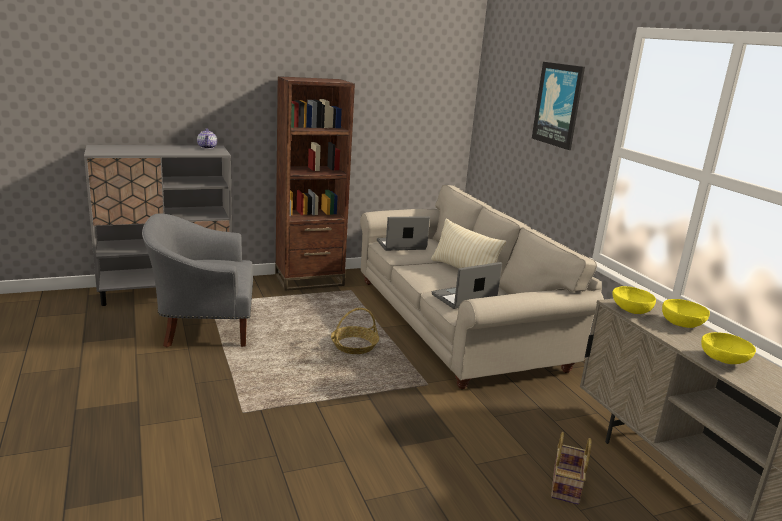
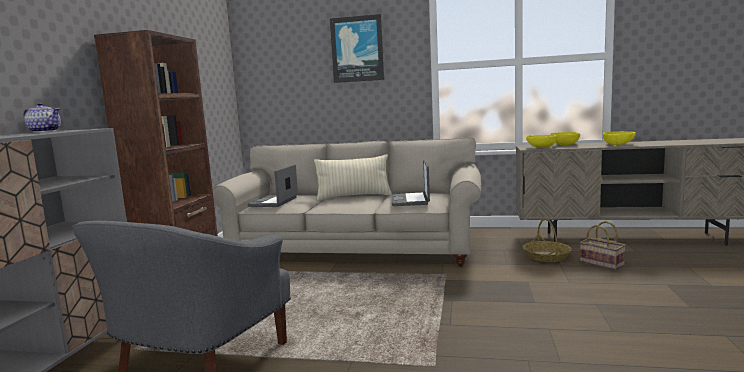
camera: 55 degrees left, 10 degrees down
basket [331,308,379,354] -> basket moved to [523,218,572,262]

